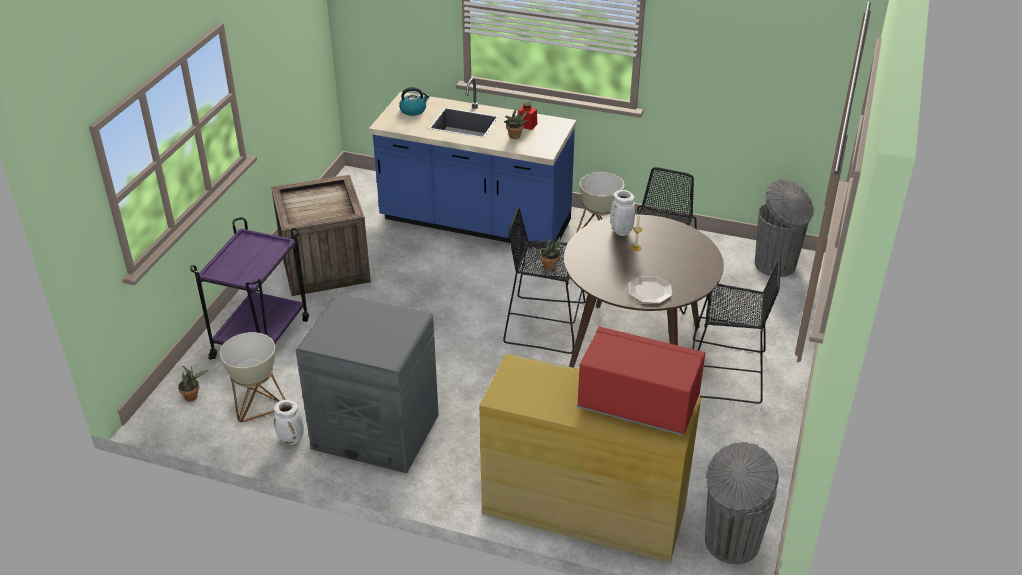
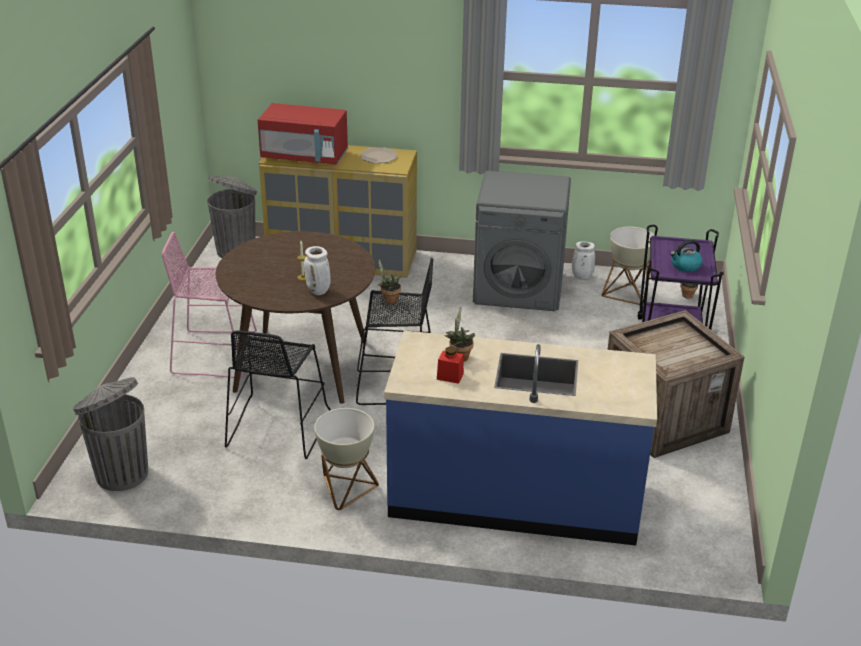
camera: 170 degrees right, 5 degrees down
kettle [399,87,430,116] -> kettle moved to [670,240,703,272]
plate [628,276,672,303] -> plate moved to [361,148,397,163]
black stool [692,260,781,404] -> pink stool [162,232,257,378]

